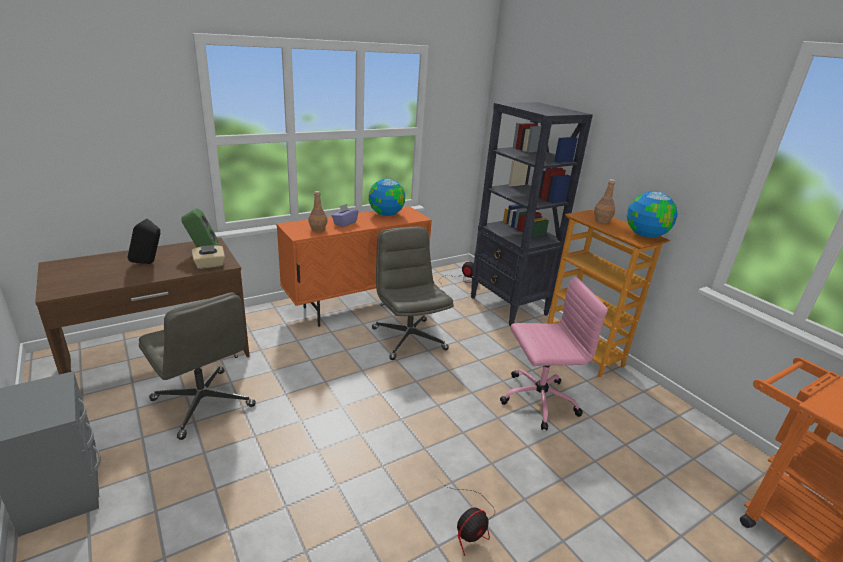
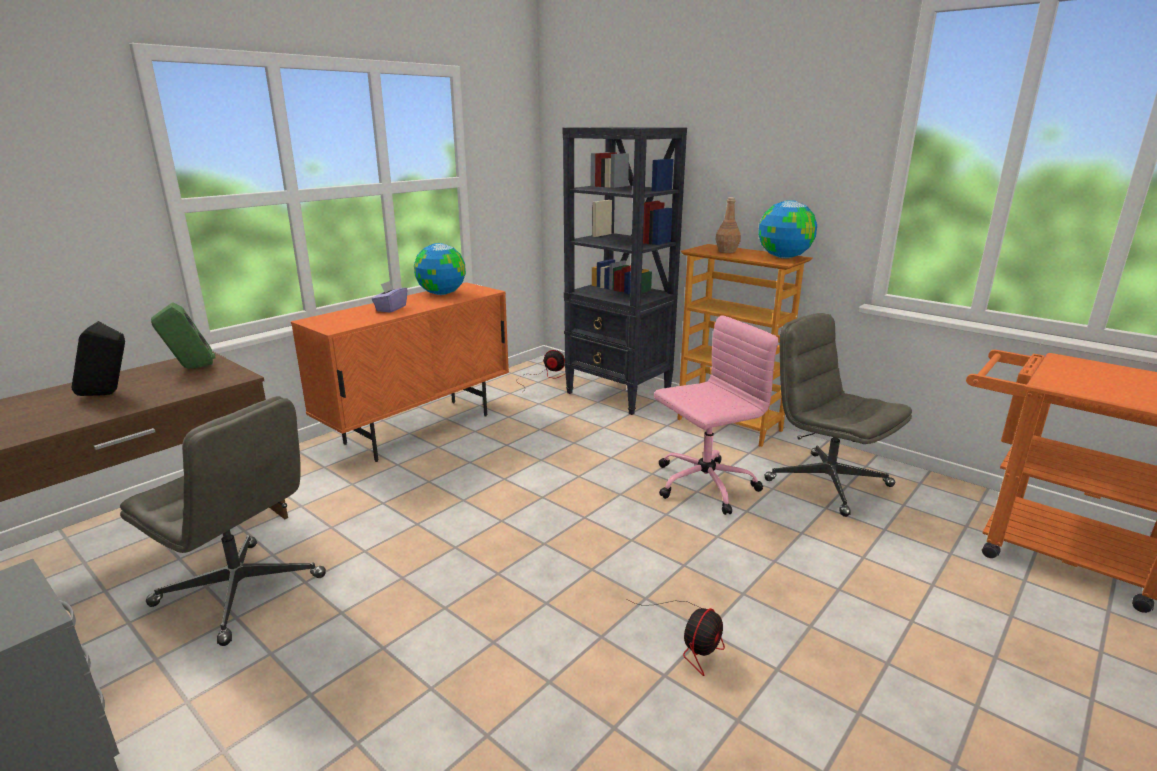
camera: 15 degrees left, 5 degrees down
beige tissue box [191,245,225,269] -> none
brown bottle [308,191,327,232] -> none
grey office chair [372,226,454,360] -> grey office chair moved to [764,313,912,517]

